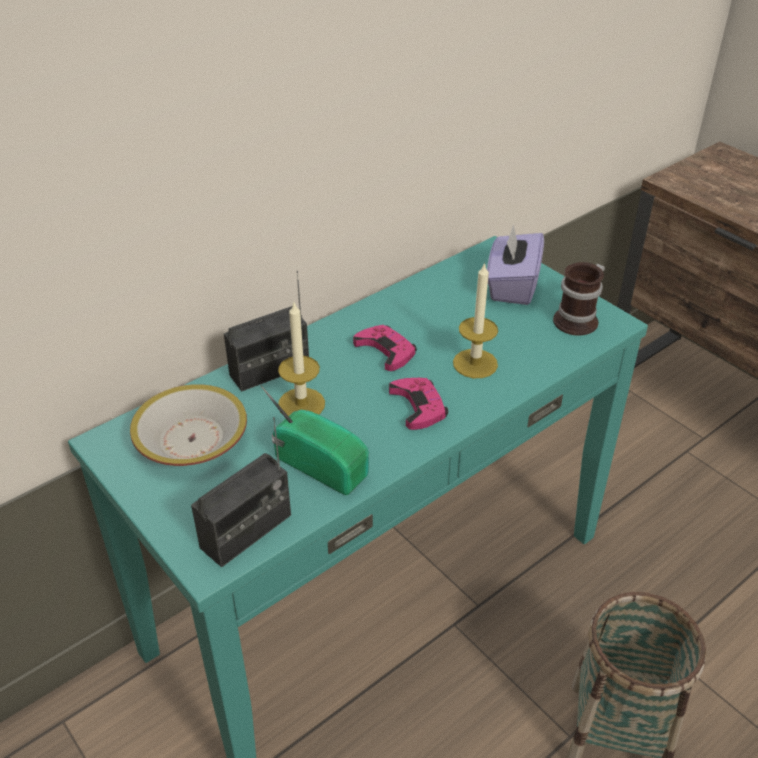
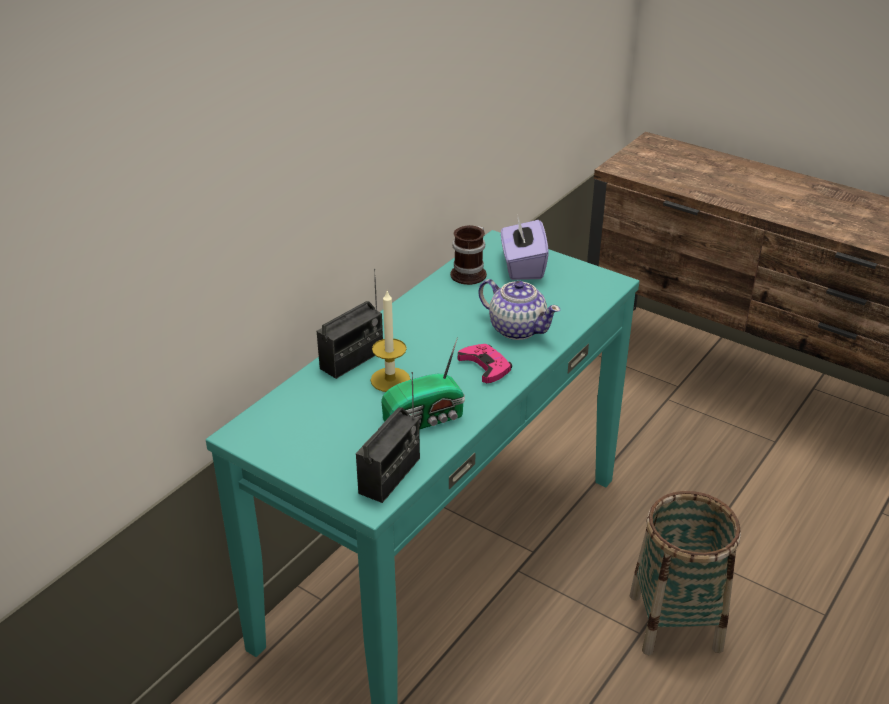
camera: 15 degrees left, 5 degrees down
bowl [130,384,247,466] -> none
radio [261,386,369,495] -> radio turned 135 degrees clockwise [381,337,465,429]
pink game controller [353,325,417,371] -> none
candle [453,262,498,378] -> teapot [479,279,560,340]
mug [553,262,605,336] -> mug moved to [450,225,487,285]

